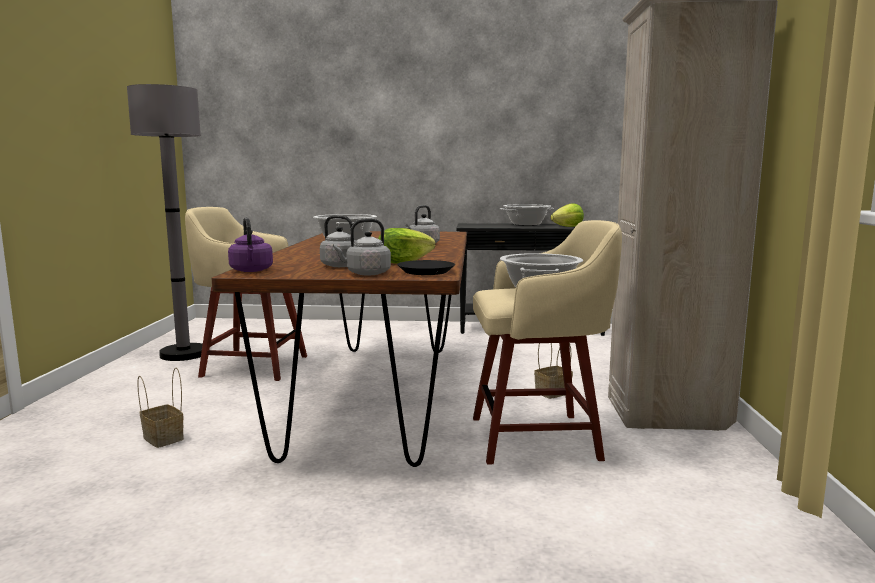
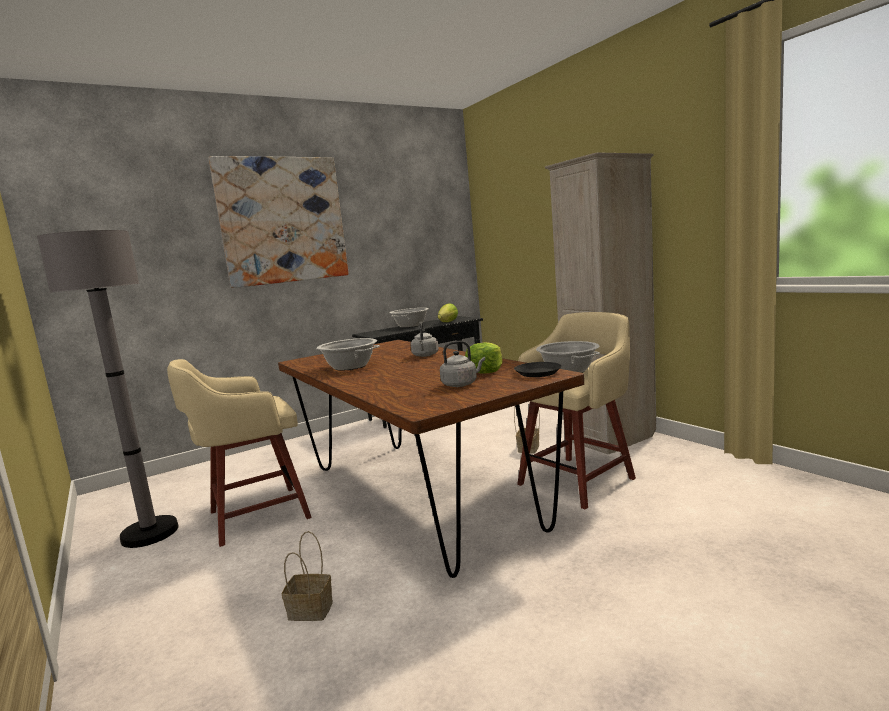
camera: 35 degrees left, 0 degrees up
purple kettle [228,217,273,272] -> none
grey kettle [333,219,391,275] -> none
none -> picture [209,156,349,288]

